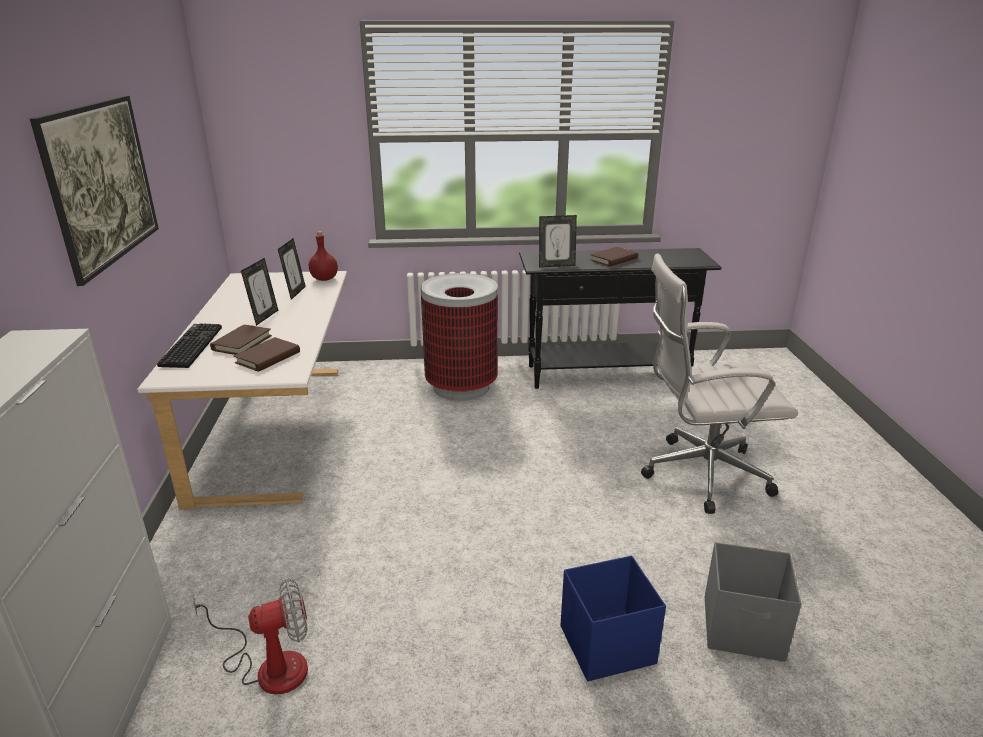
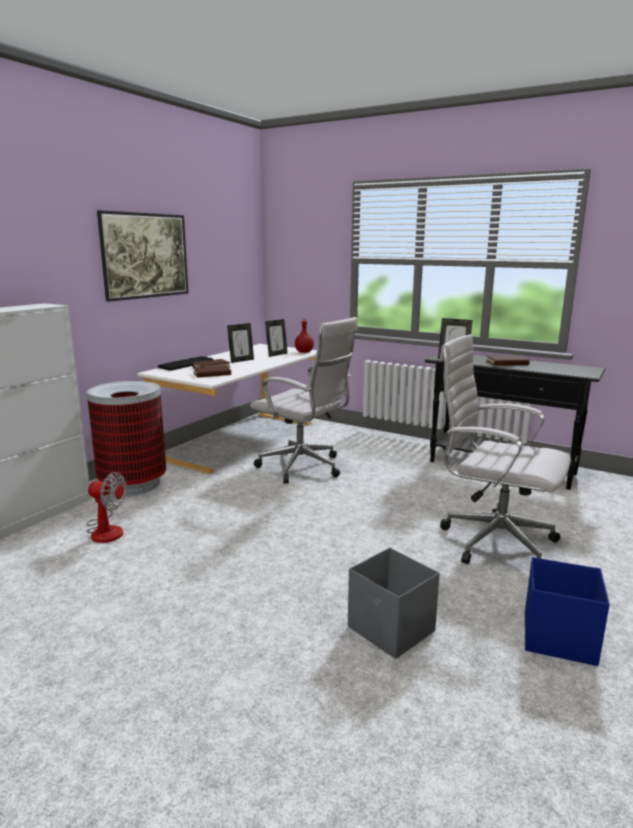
camera: 35 degrees right, 10 degrees down
trash can [421,273,498,401] -> trash can moved to [87,381,166,496]
blue storage box [561,555,666,681] -> blue storage box moved to [525,557,610,666]
none -> white office chair [250,317,358,484]

